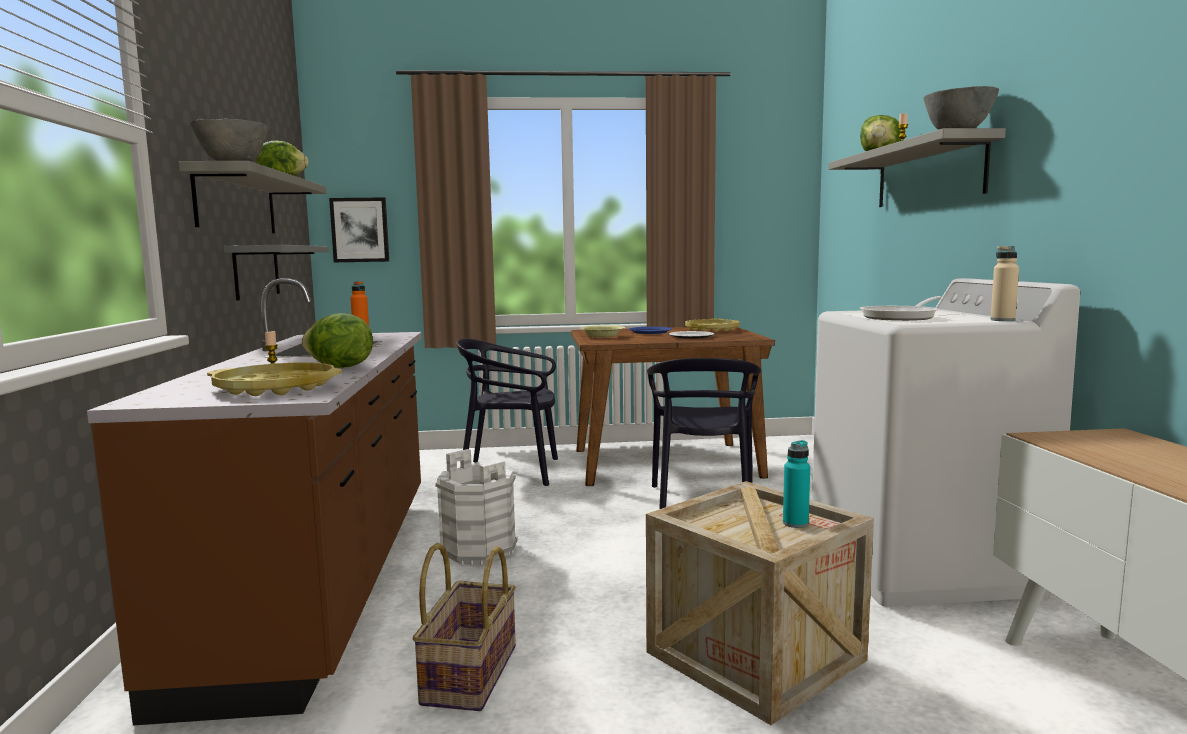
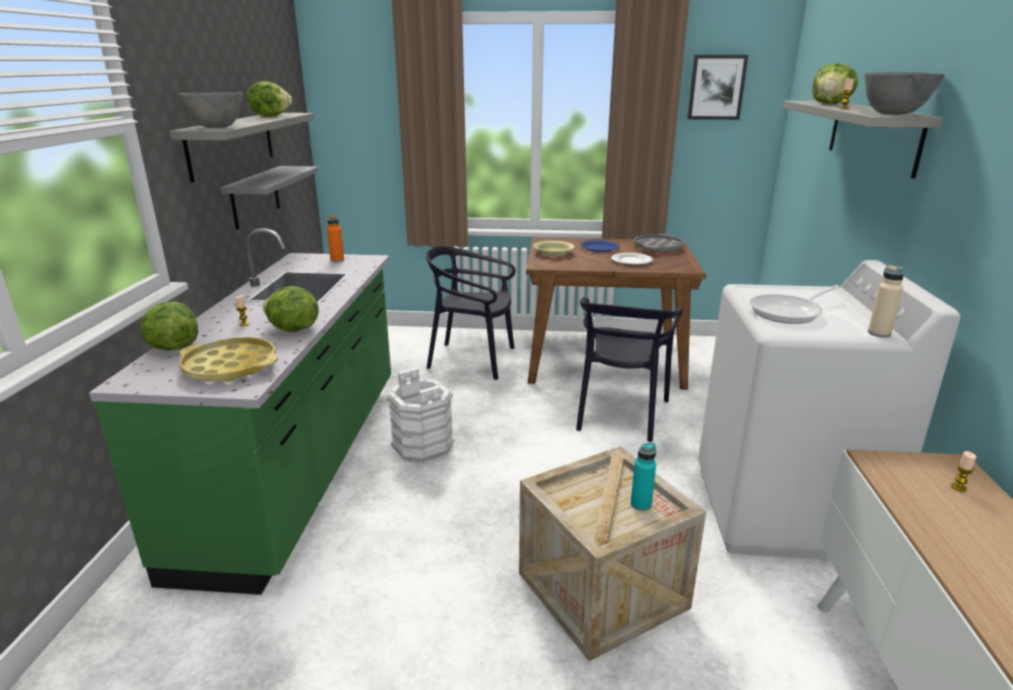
camera: 10 degrees right, 15 degrees up
brown counter [87,278,422,726] -> green counter [89,228,391,595]
picture [329,197,389,262] -> picture moved to [687,55,748,120]
basket [412,543,516,711] -> none
yellow tray [685,319,740,332] -> grey tray [634,234,684,253]
none -> lettuce [141,302,198,350]
none -> candle [951,451,976,492]

